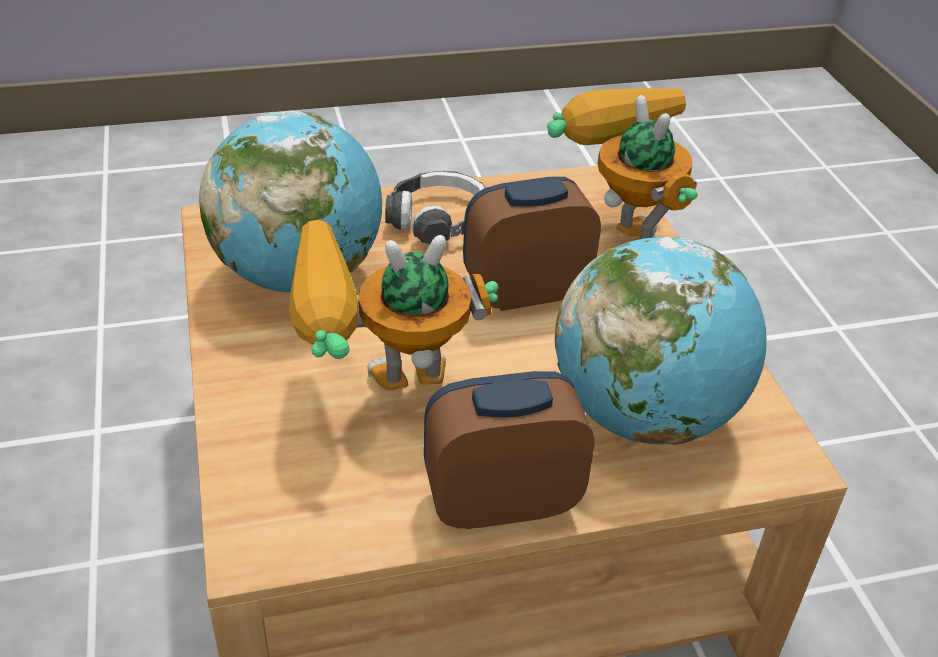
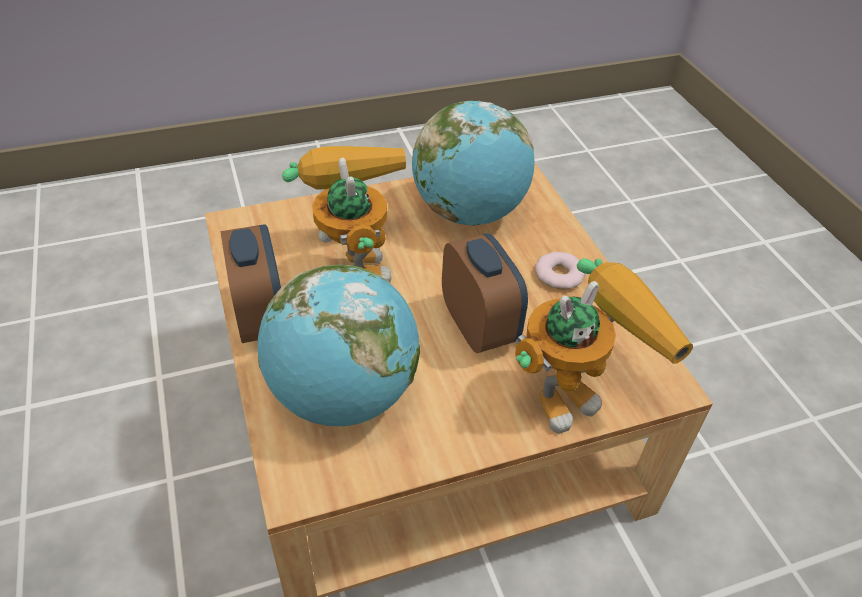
camera: 85 degrees right, 5 degrees up
headphones [385,171,486,245] -> donut [535,252,586,289]

